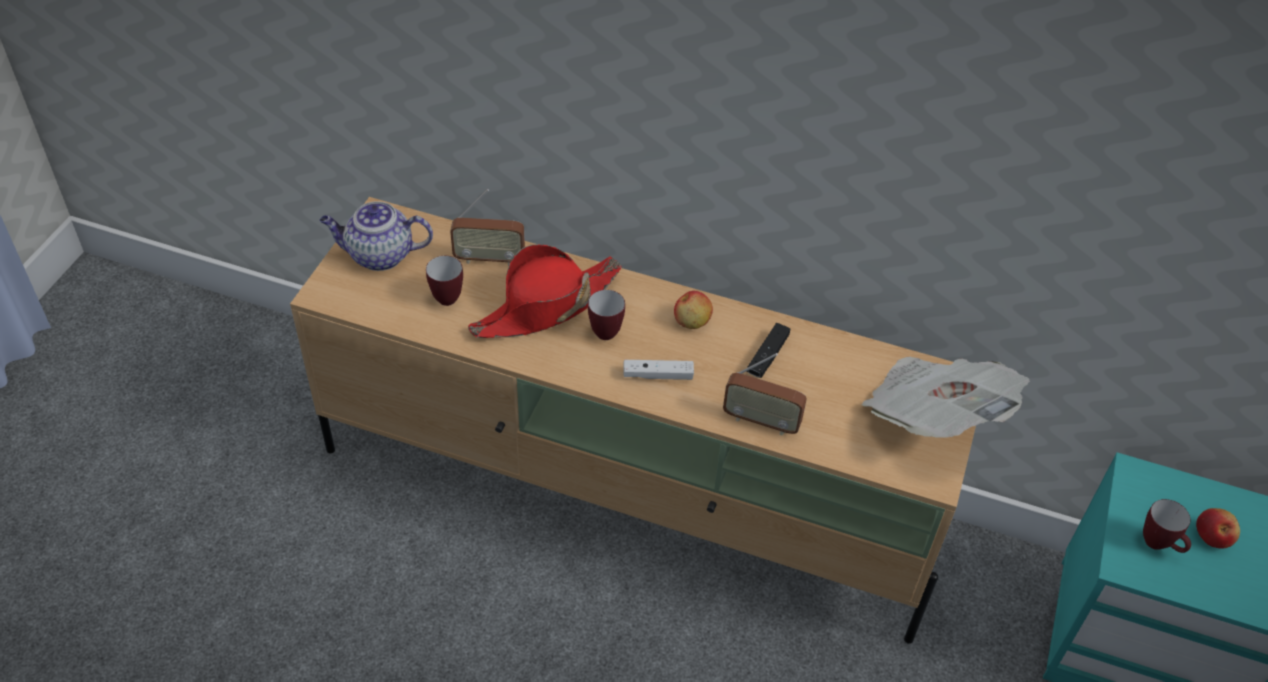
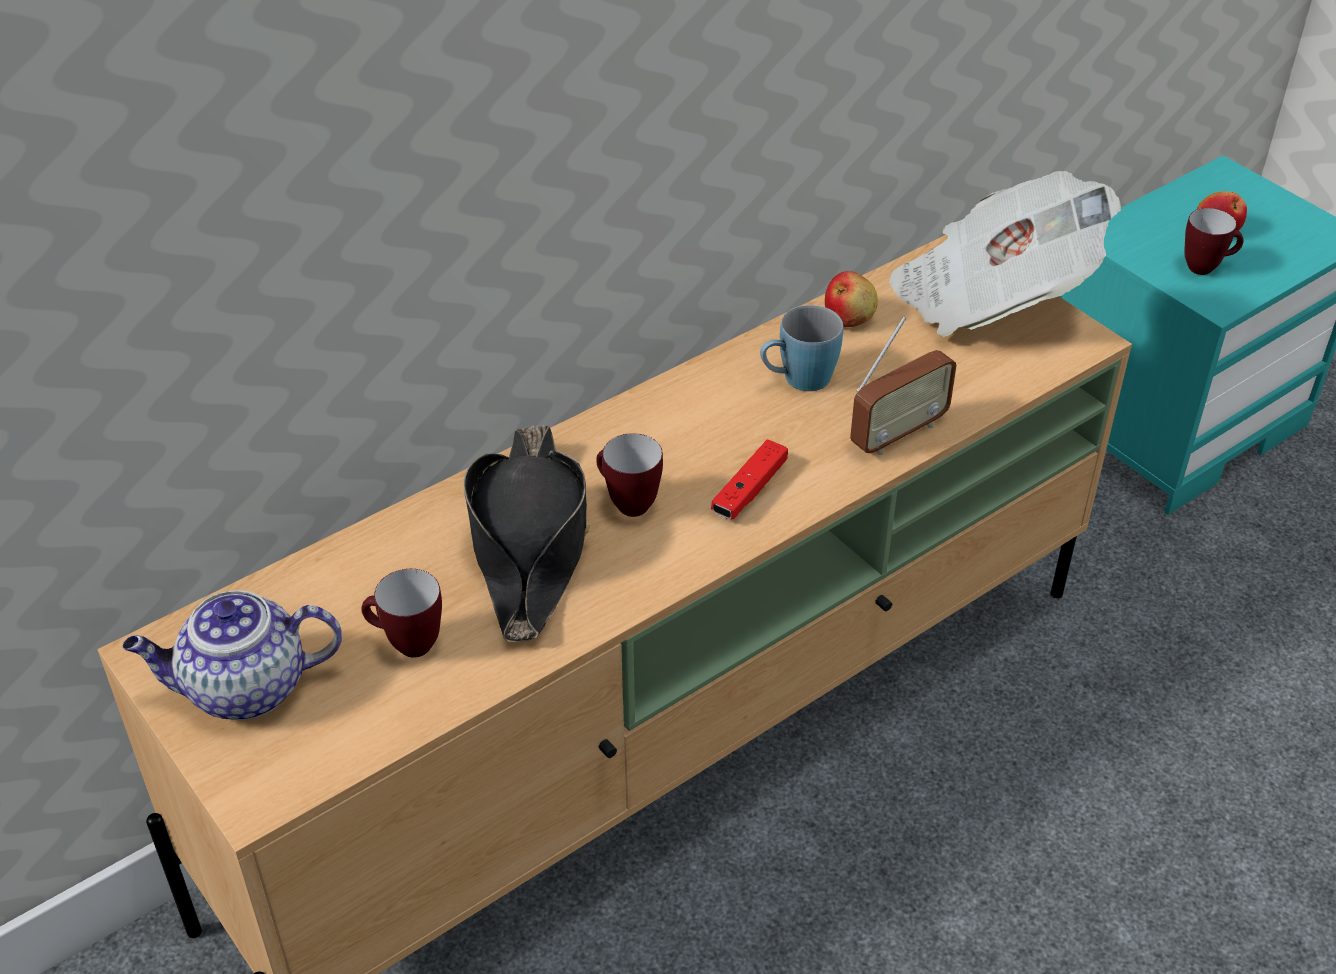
camera: 55 degrees left, 5 degrees down
teapot [320,201,433,271] -> teapot turned 45 degrees clockwise [123,590,342,720]
radio [450,189,525,266] -> none
red hat [468,244,622,338] -> black hat [463,425,590,642]
white game controller [623,360,694,380] -> red game controller [711,440,788,519]
apple [674,291,713,329] -> apple moved to [825,271,878,327]
black game controller [747,323,790,378] -> blue mug [760,305,843,391]

